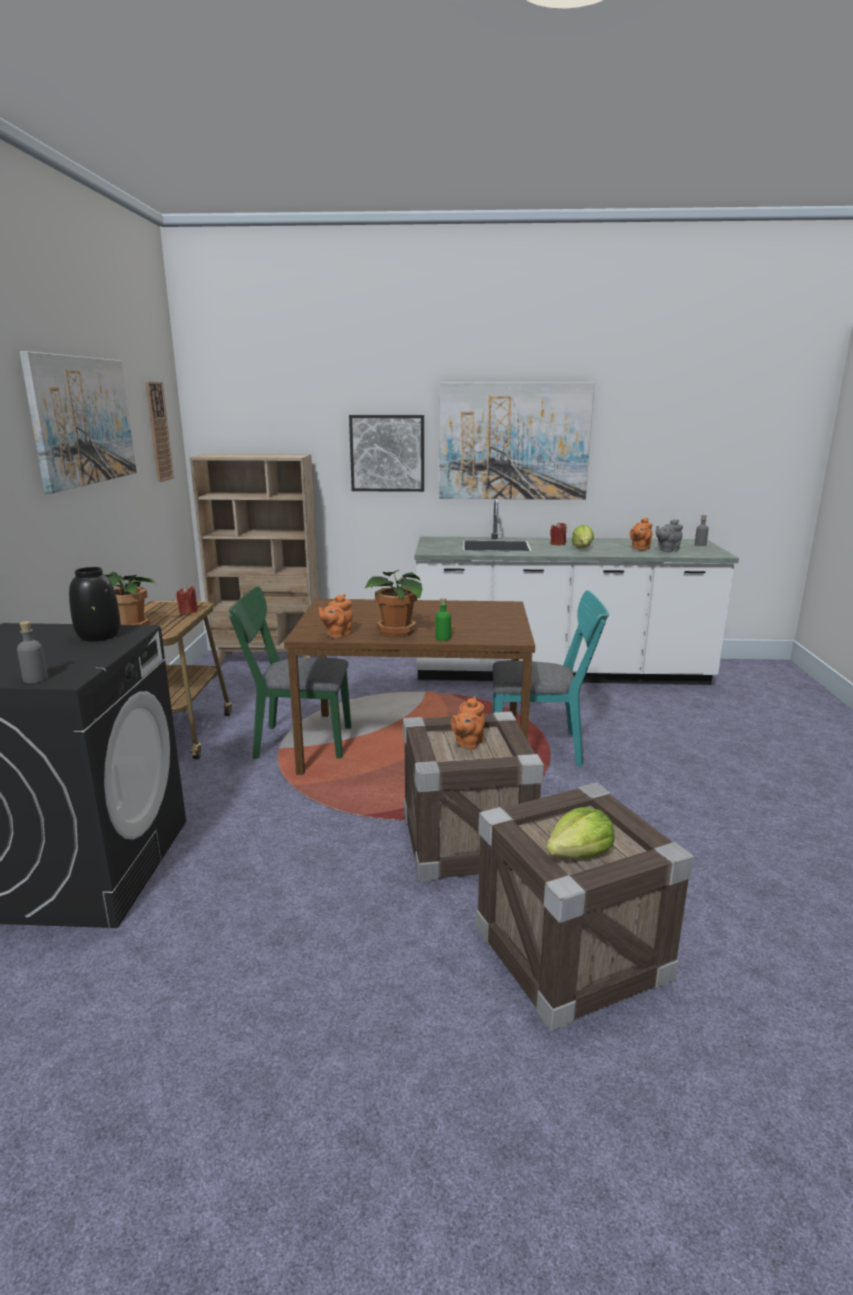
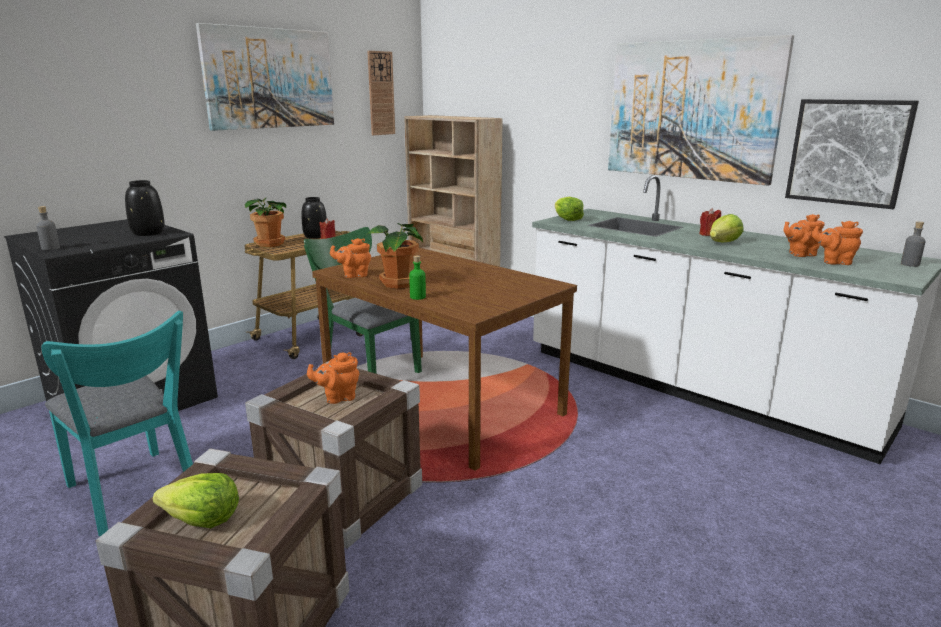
camera: 40 degrees right, 0 degrees up
picture [349,415,424,492] -> picture moved to [785,99,919,209]
turquoise chair [492,591,609,767] -> turquoise chair moved to [42,311,193,536]
grey teapot [656,519,683,552] -> orange teapot [812,221,863,265]
none -> black vase [302,197,327,239]
none -> lettuce [555,197,584,221]

